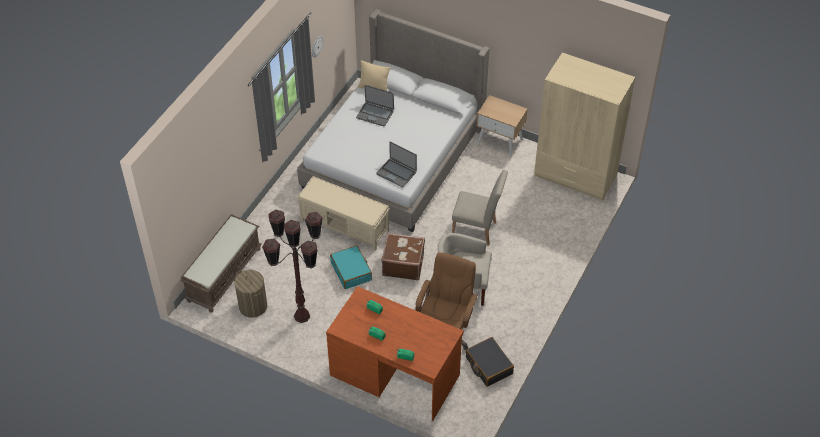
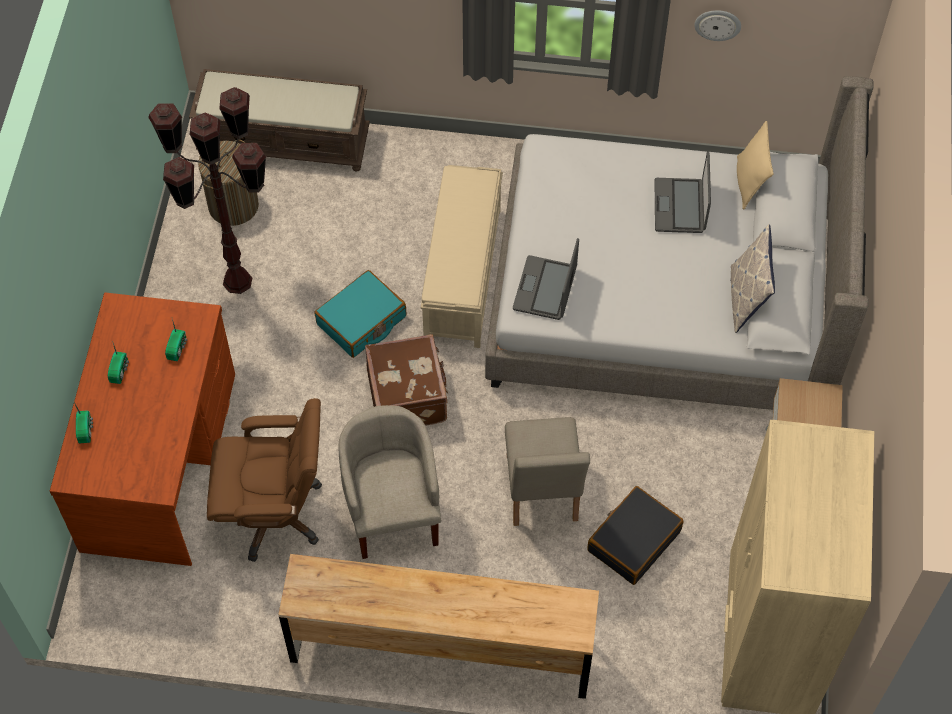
camera: 70 degrees right, 10 degrees up
black suitcase [466,337,514,387] -> black suitcase moved to [587,486,684,585]
none -> brown dresser [278,554,599,699]
none -> pillow [730,224,775,333]

